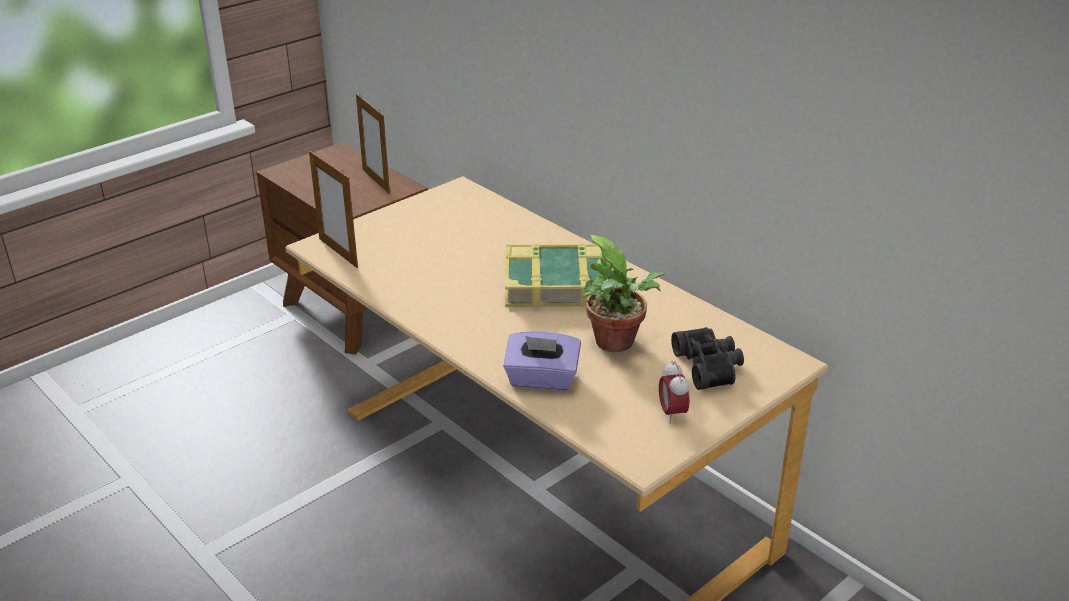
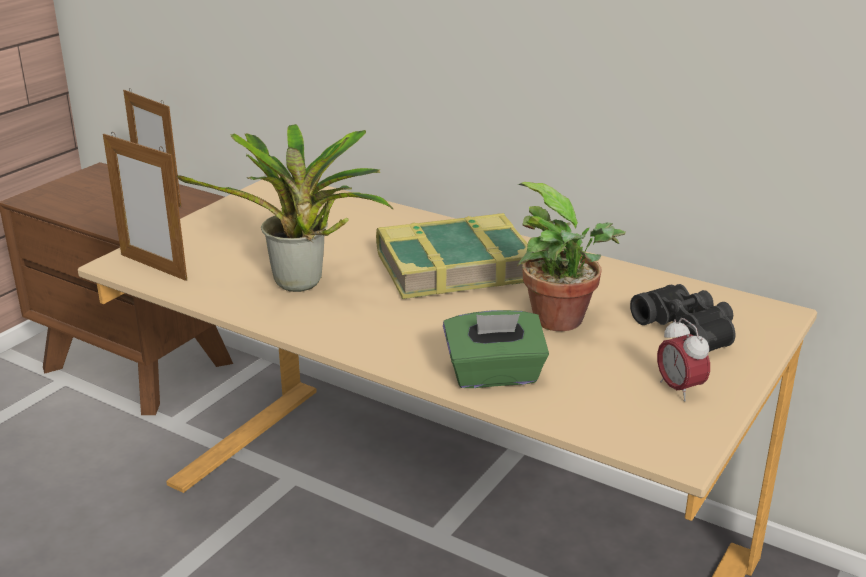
camera: 15 degrees left, 5 degrees down
purple tissue box [503,332,581,391] -> green tissue box [443,310,549,388]
none -> potted plant [177,124,393,292]

